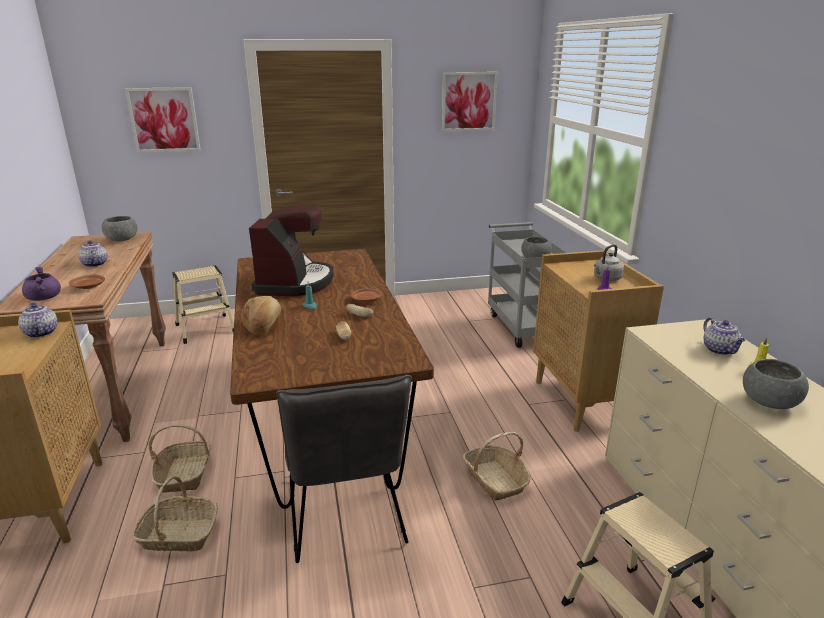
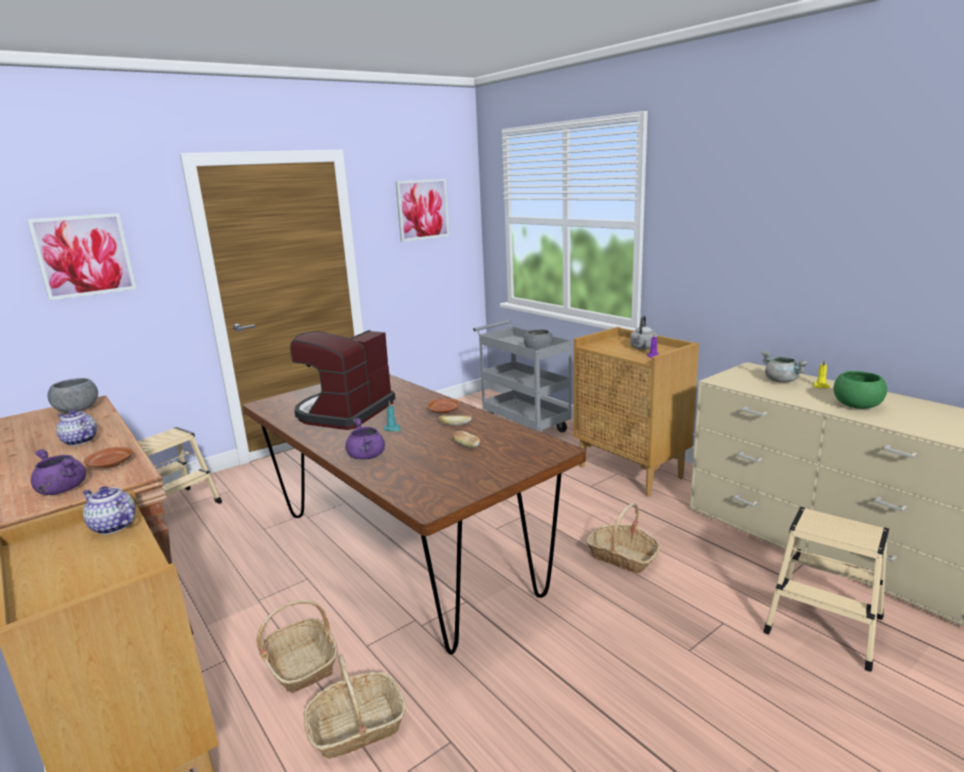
camera: 25 degrees left, 5 degrees down
bread [242,296,281,335] -> purple cooking pot [345,418,385,459]
coffee machine [249,204,333,296] -> coffee machine turned 135 degrees counterclockwise [290,330,395,430]
grey chair [276,375,412,563] -> none
teapot [703,317,745,355] -> grey cooking pot [761,351,809,382]
grey bowl [743,359,809,409] -> green bowl [834,371,887,409]

